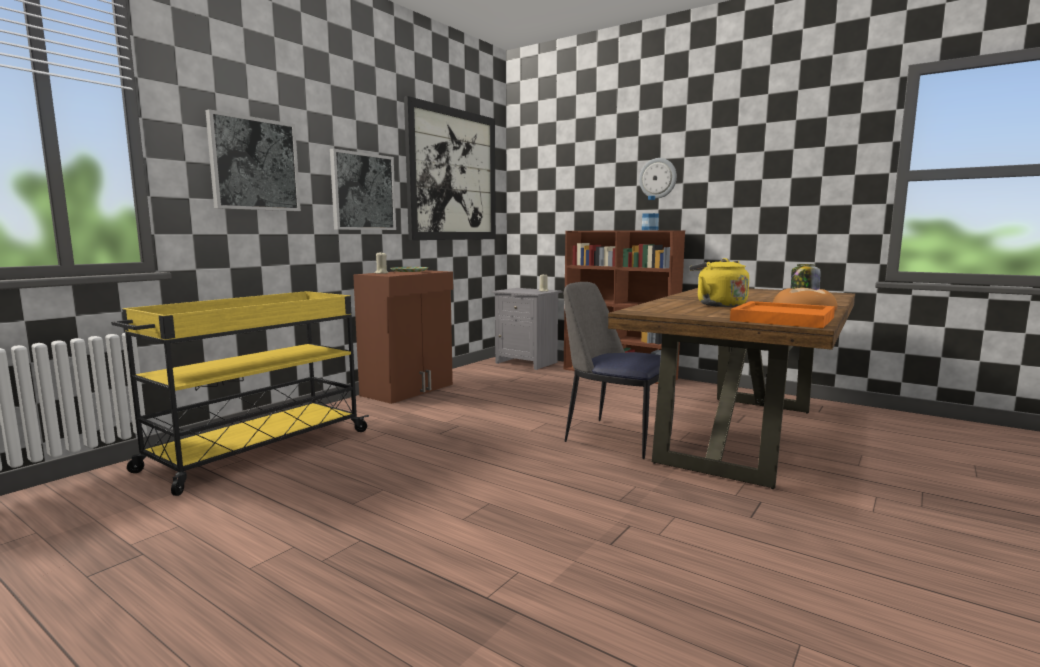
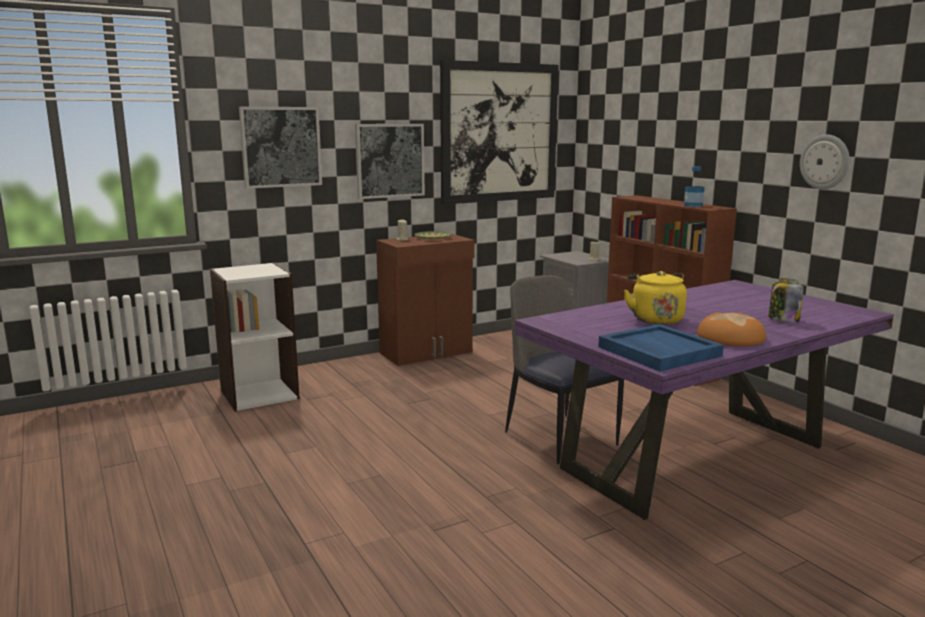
camera: 25 degrees right, 5 degrees up
yellow cart [111,291,369,496] -> white bookcase [210,263,300,411]
brown dining table [608,288,855,489] -> purple dining table [515,280,894,520]
wall clock [639,158,677,199] -> wall clock moved to [800,134,850,190]
orange tray [730,301,835,328] -> blue tray [598,324,724,371]

